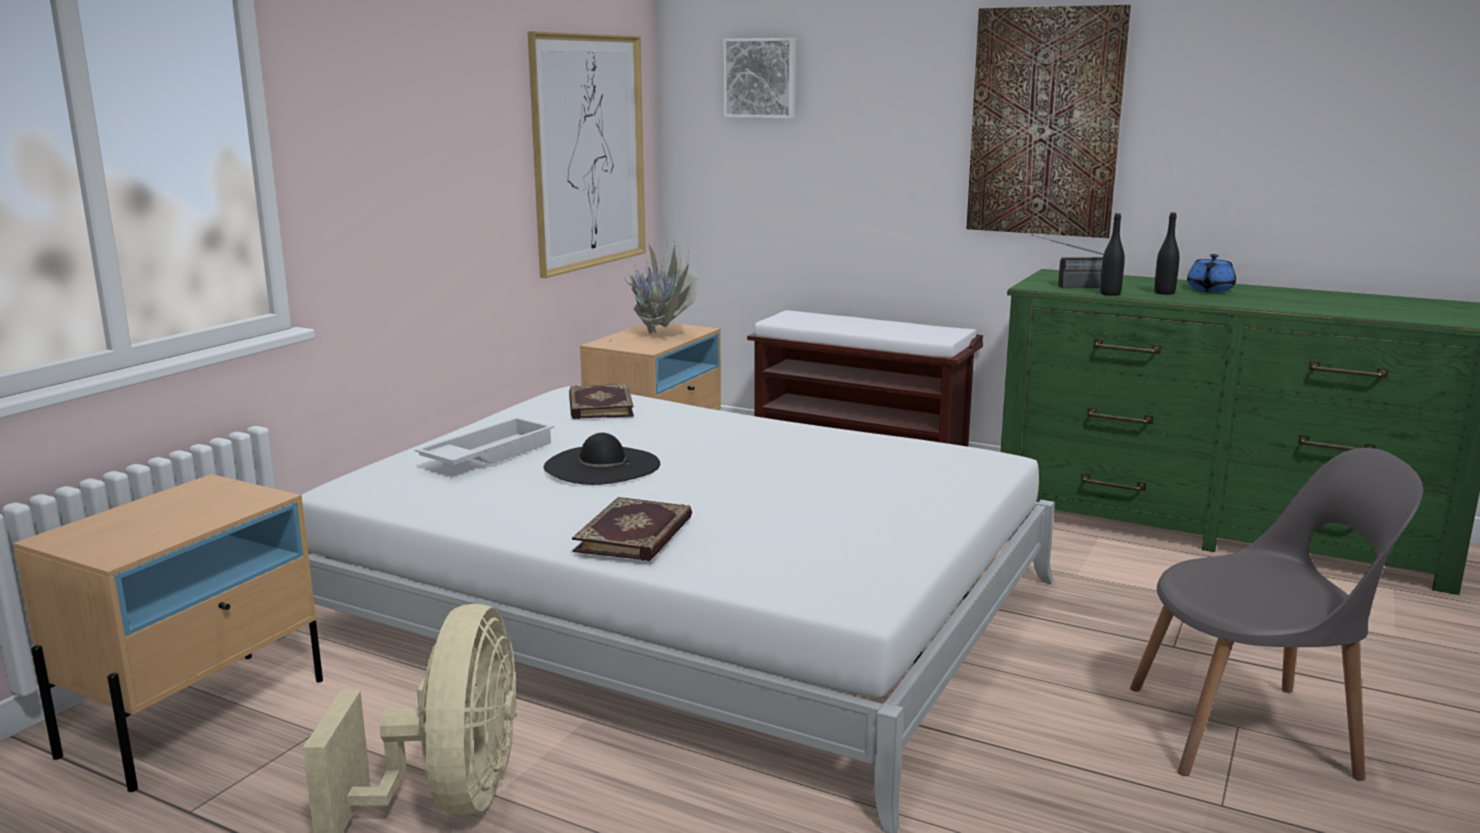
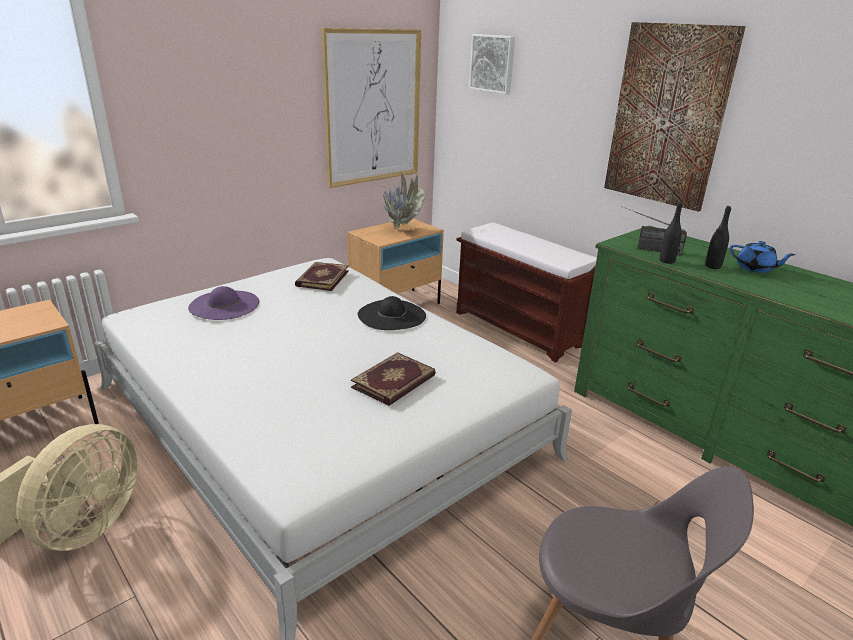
camera: 20 degrees right, 10 degrees up
white tray [414,417,554,465] -> purple hat [188,286,259,320]
black hat [544,433,660,485] -> black hat moved to [358,296,426,330]
book [572,497,692,561] -> book moved to [351,352,436,406]
blue teapot [1187,254,1236,292] -> blue teapot turned 105 degrees counterclockwise [730,241,796,273]

